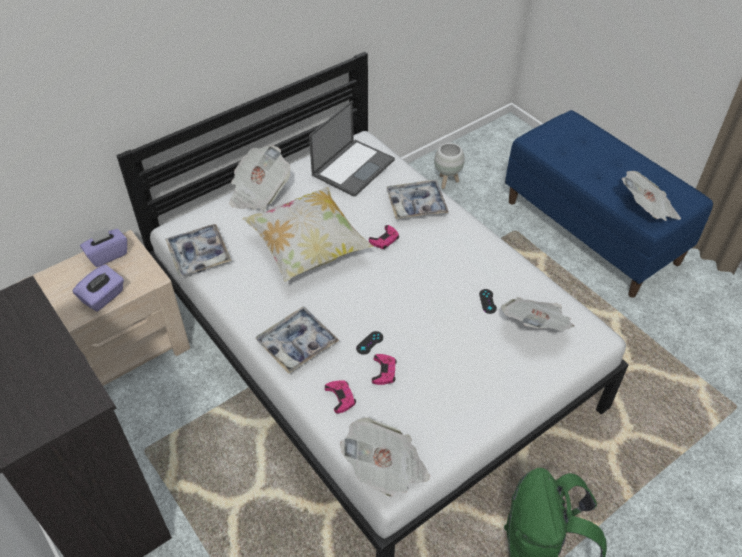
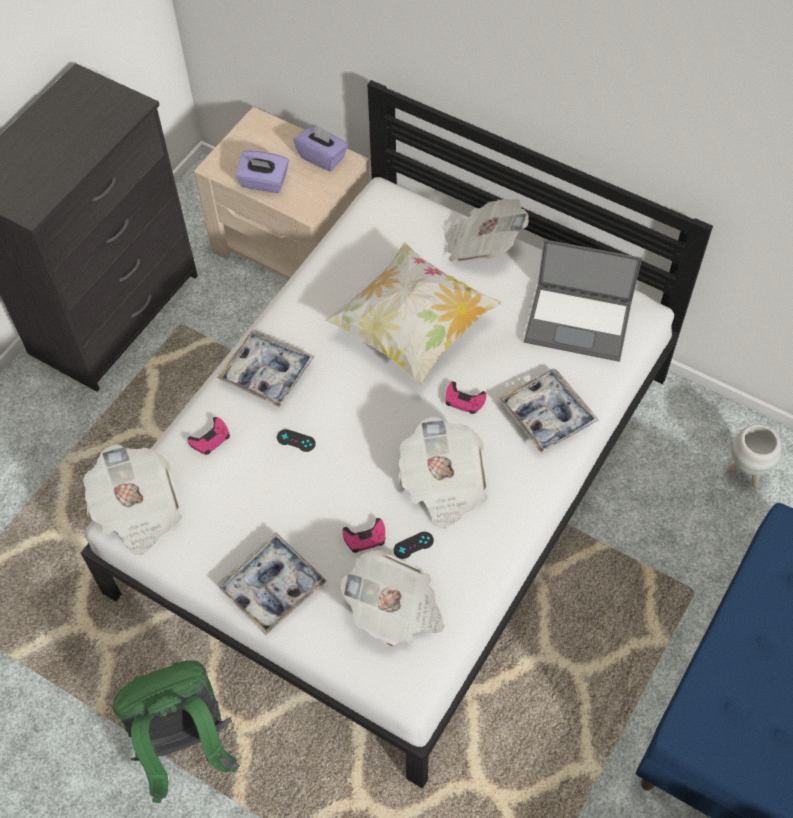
camera: 70 degrees right, 10 degrees up
tray [165,224,232,276] -> tray moved to [217,533,327,635]
pink game controller [372,354,397,385] -> pink game controller moved to [342,518,385,553]
newspaper [622,171,681,221] -> newspaper moved to [399,416,488,529]

